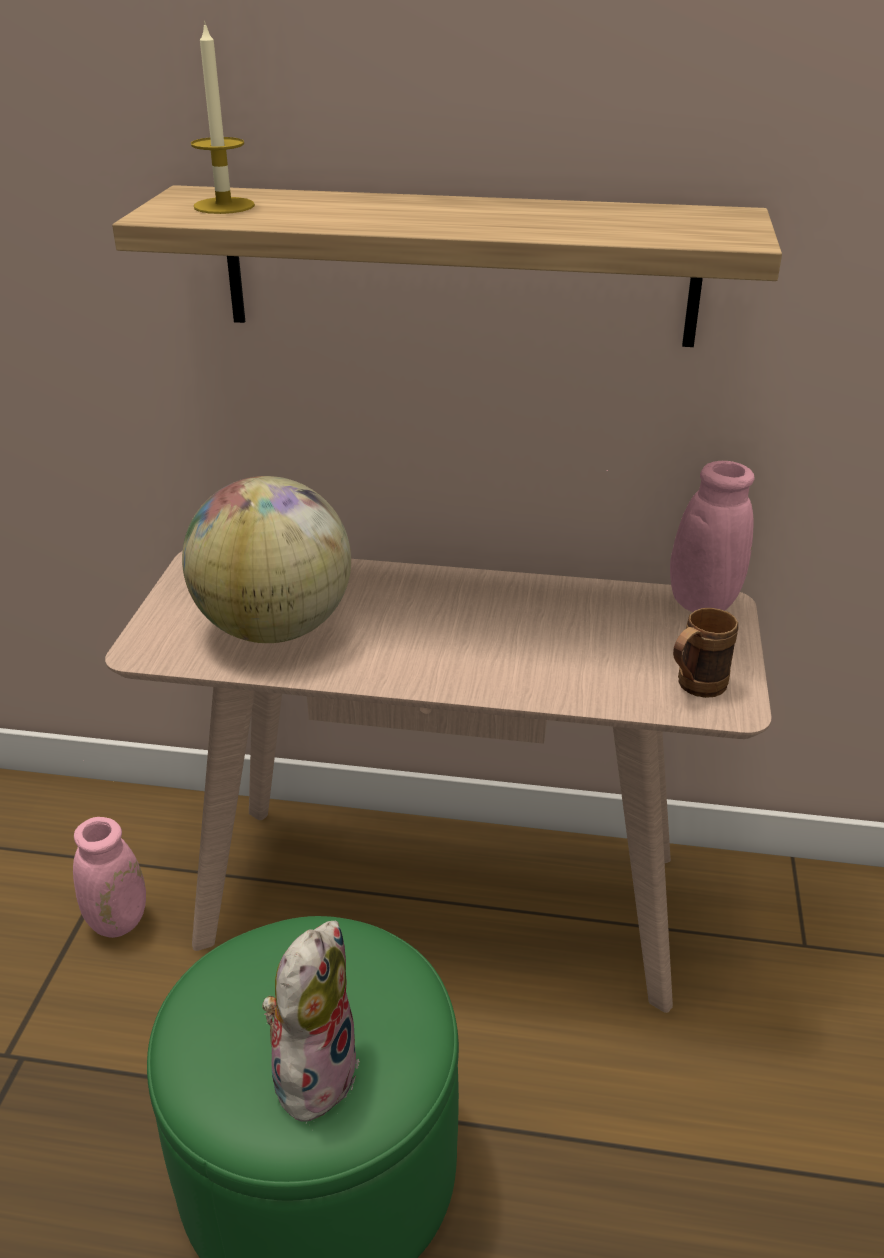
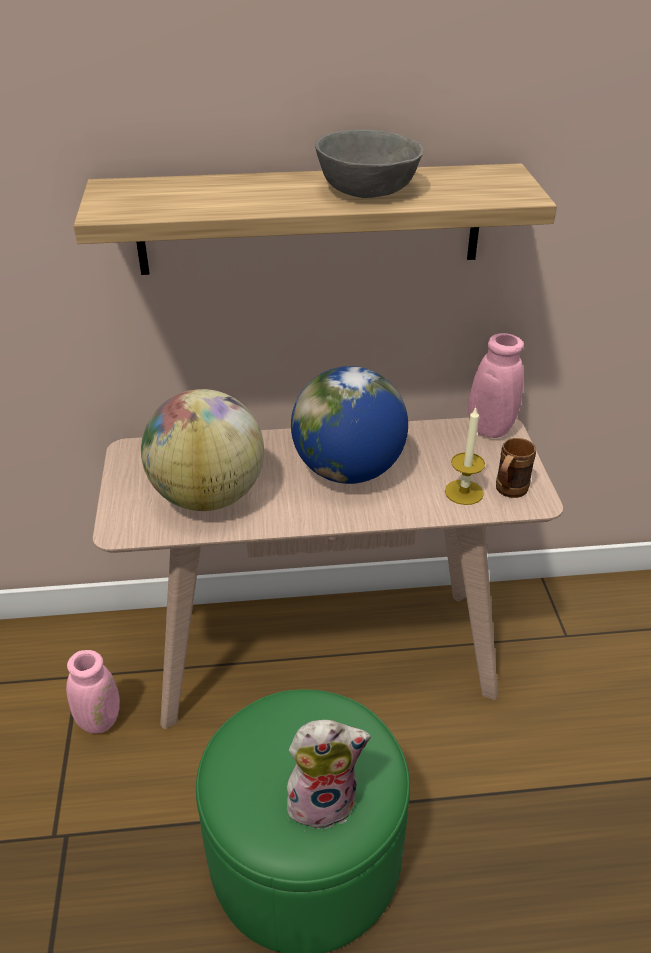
camera: 15 degrees left, 5 degrees up
candle [191,21,255,214] -> candle moved to [445,406,485,505]
plush toy [262,921,360,1125] -> plush toy turned 75 degrees clockwise [287,720,371,831]
none -> globe [291,366,408,484]
none -> grey bowl [315,129,424,198]

